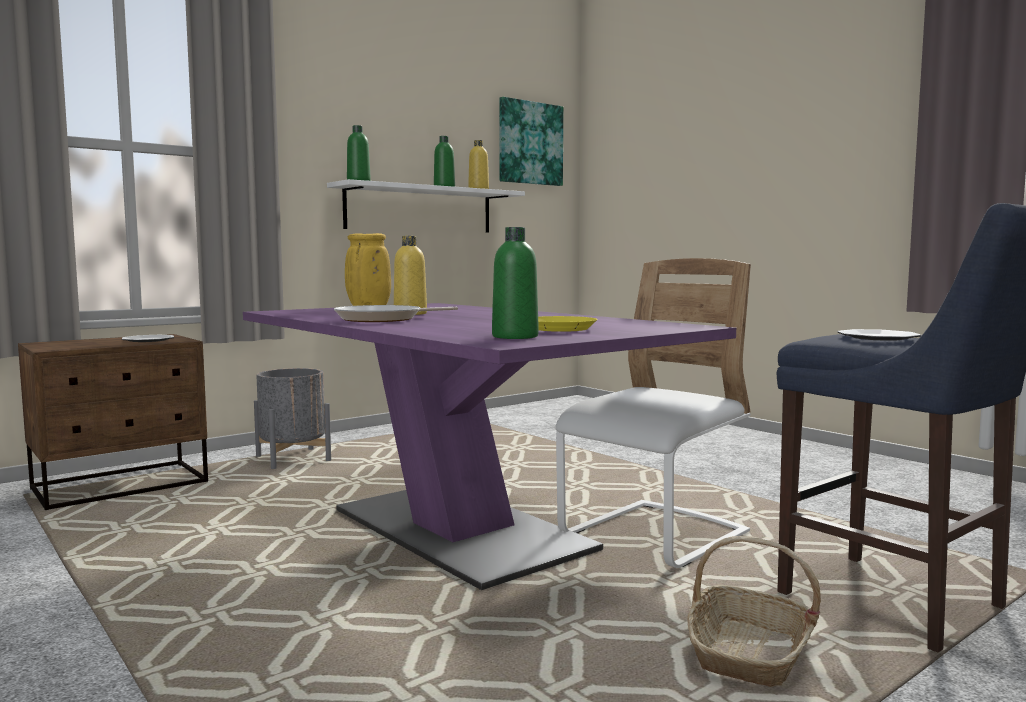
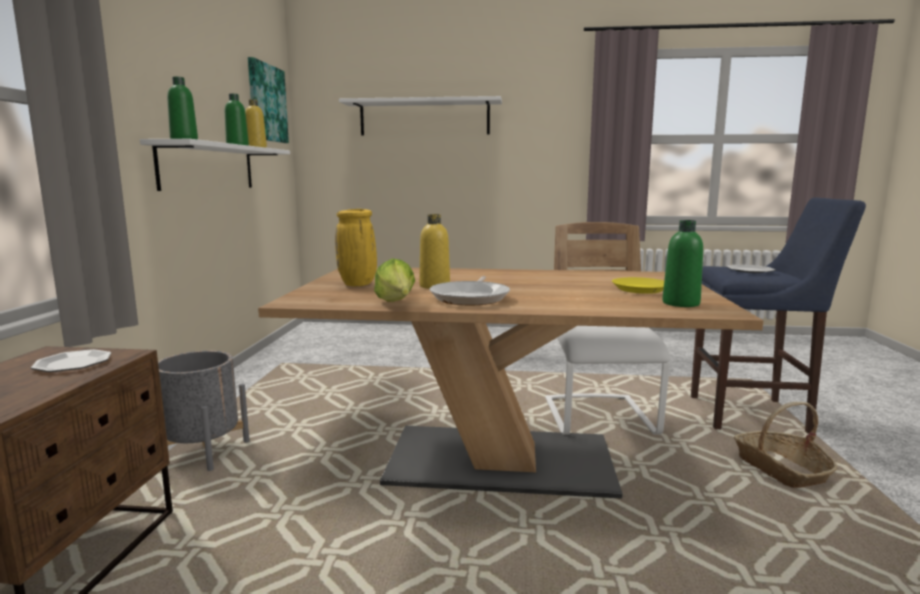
camera: 45 degrees left, 5 degrees up
purple dining table [243,303,736,590] -> brown dining table [258,267,764,499]
none -> white shelf [339,96,502,135]
none -> lettuce [374,259,415,302]

